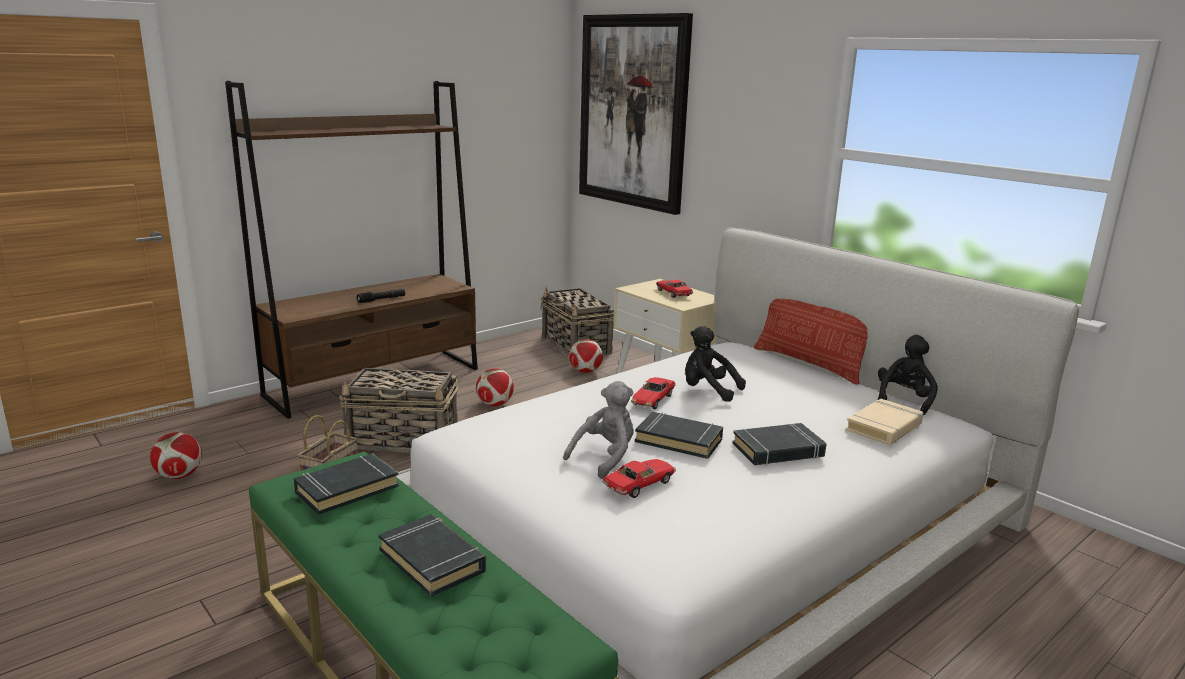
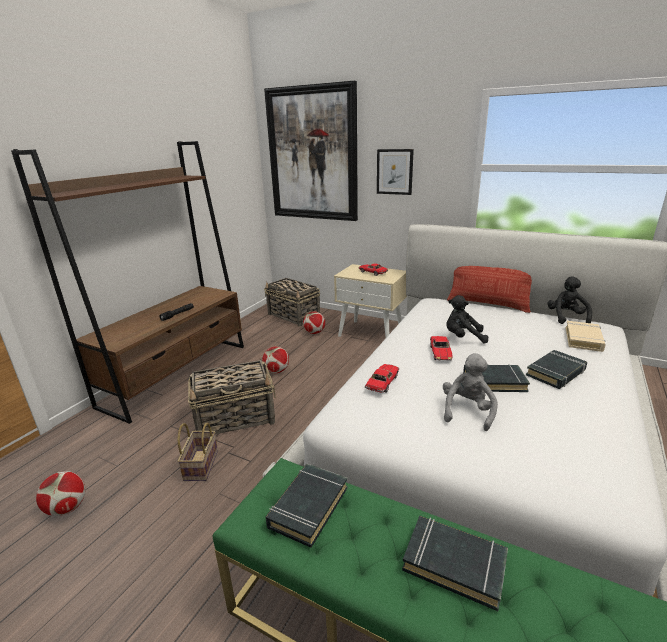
camera: 20 degrees left, 5 degrees up
toy car [602,459,676,498] -> toy car moved to [365,364,399,393]
none -> picture [377,149,414,195]

